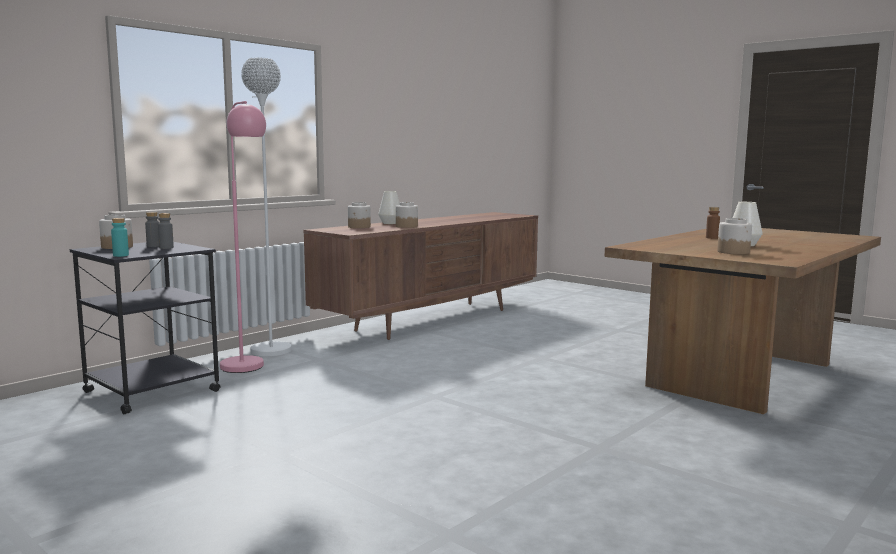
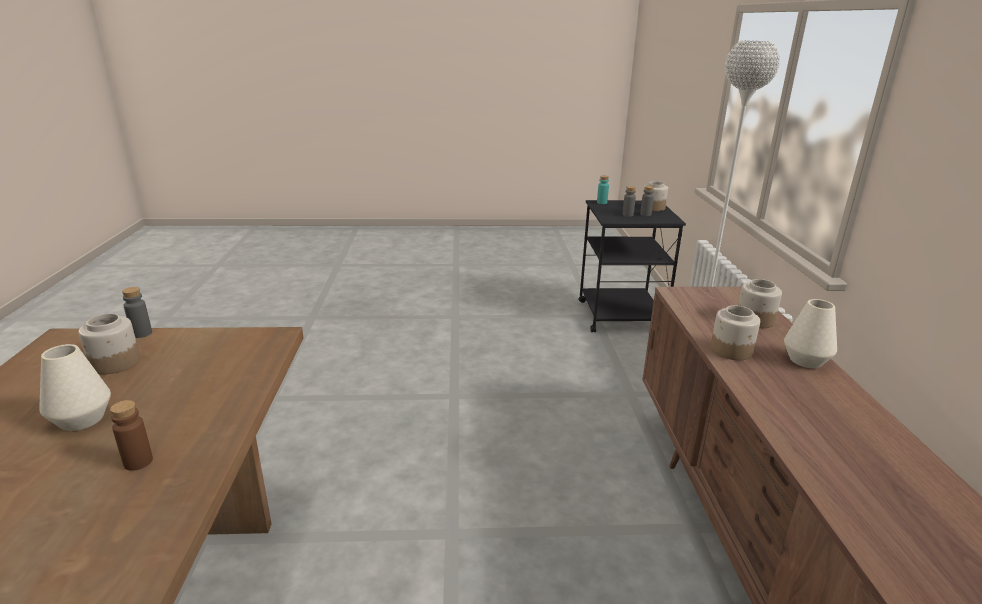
camera: 135 degrees right, 15 degrees up
pink floor lamp [220,101,266,373] -> none
none -> grey bottle [122,287,152,338]

